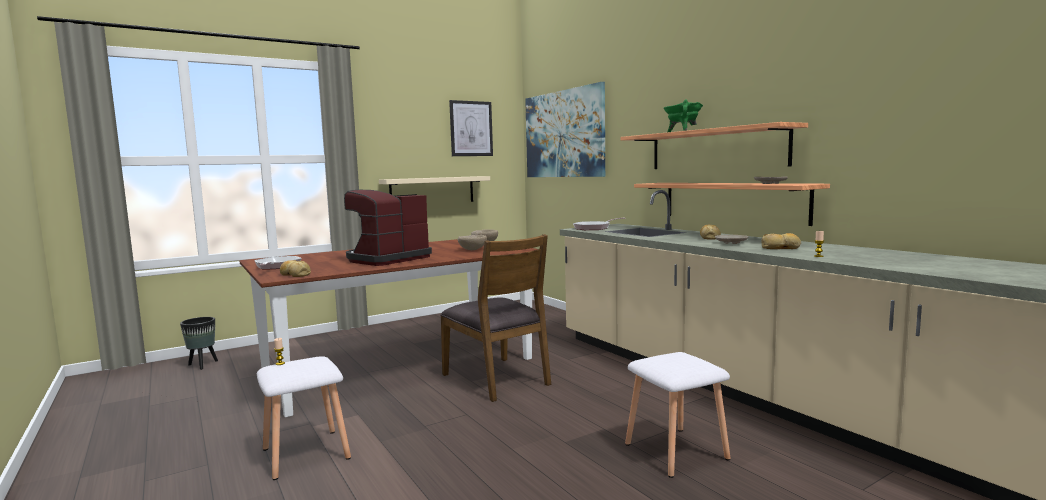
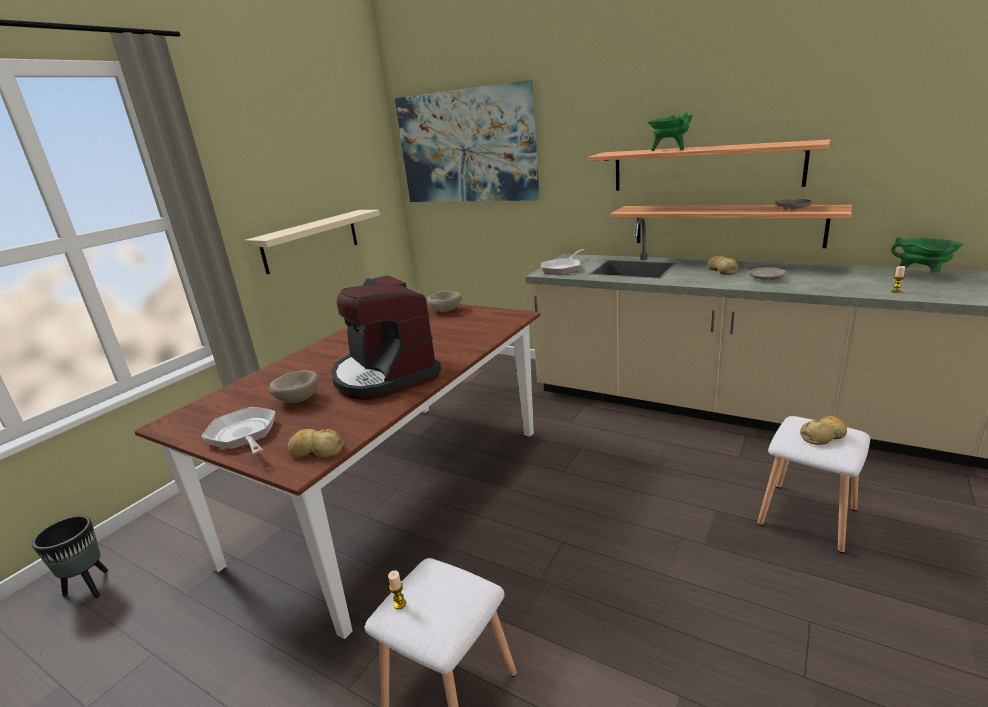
camera: 25 degrees left, 15 degrees up
coffee machine [344,190,432,266] -> coffee machine turned 45 degrees counterclockwise [331,275,441,400]
brown chair [440,234,551,402] -> none
picture [449,100,493,156] -> none
beige bowl [458,235,487,250] -> beige bowl moved to [269,370,319,403]
bread [761,233,801,249] -> bread moved to [800,416,847,445]
none -> green cooking pot [891,237,963,273]

